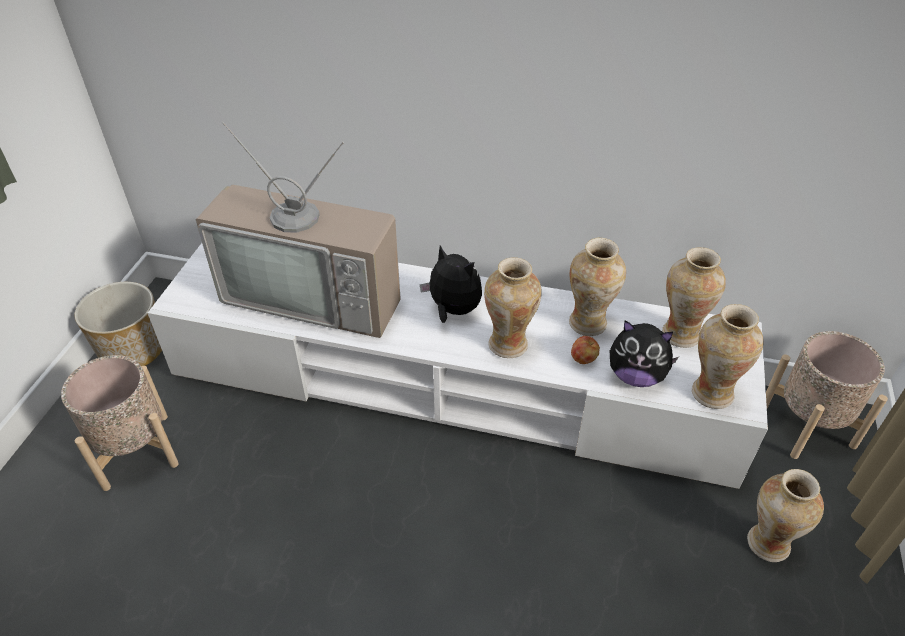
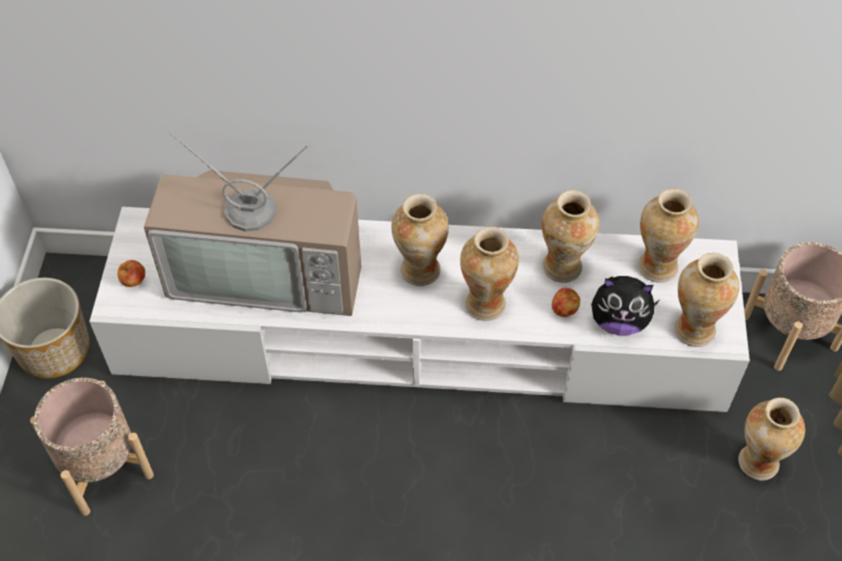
camera: 10 degrees left, 10 degrees up
plush toy [420,245,482,323] -> vase [391,194,449,286]
none -> apple [118,260,145,287]

